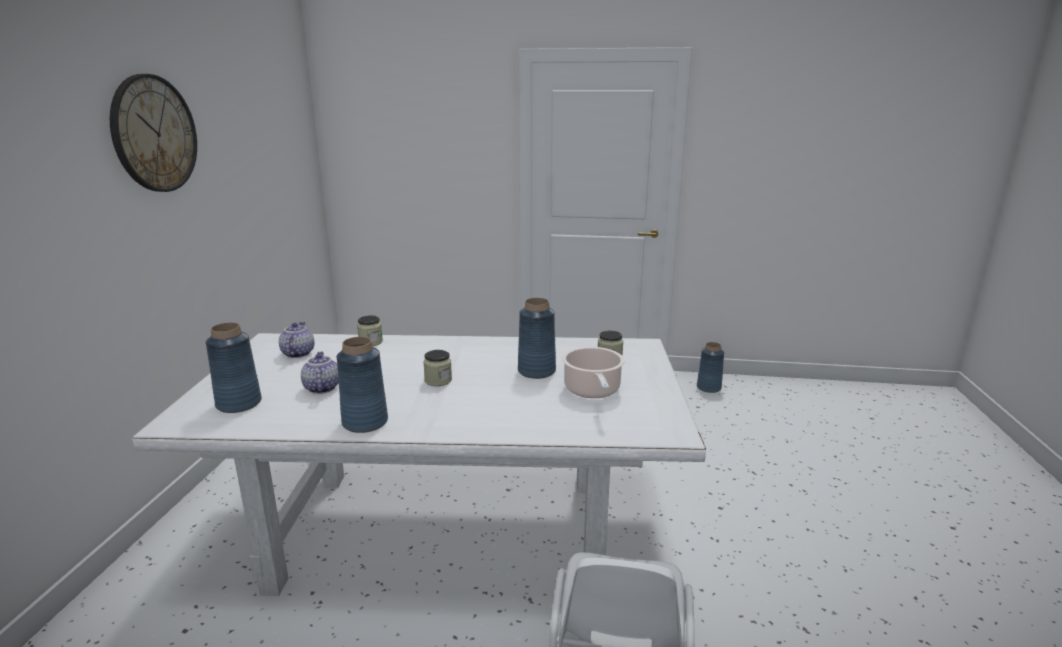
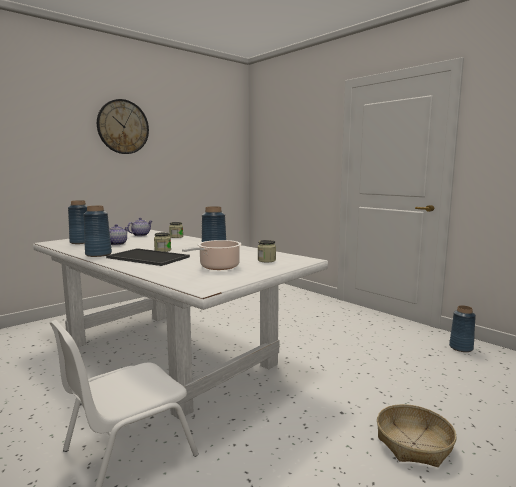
camera: 40 degrees right, 10 degrees down
none -> tray [106,248,190,266]
none -> basket [377,404,457,467]

